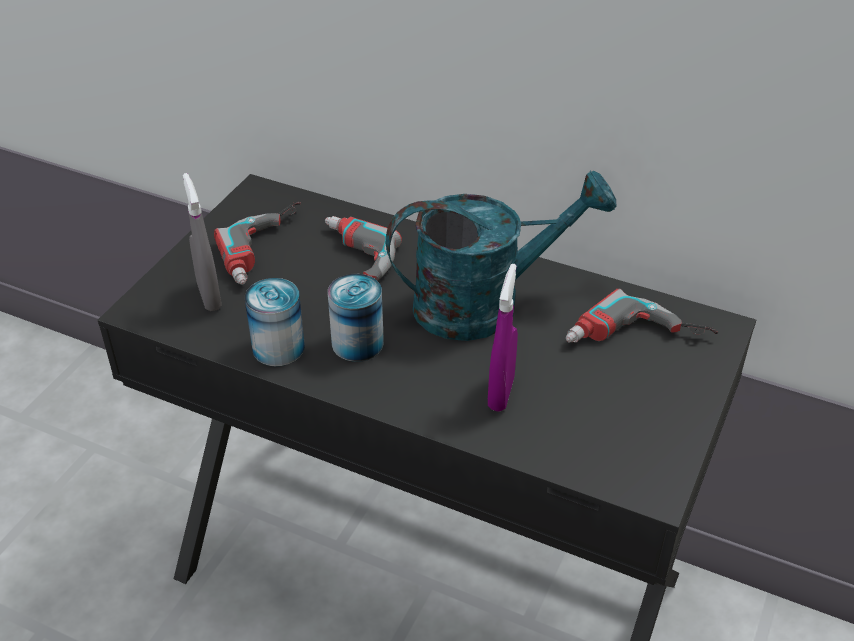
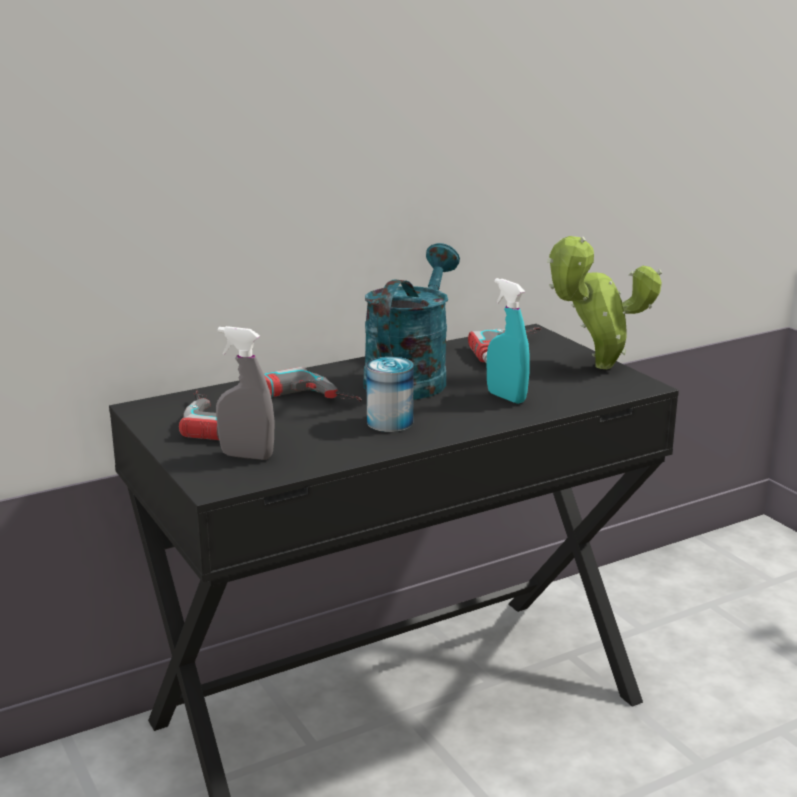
camera: 55 degrees left, 20 degrees down
can [245,278,305,366] -> none
purple spray bottle [488,264,518,411] -> turquoise spray bottle [487,278,530,404]
none -> potted plant [547,236,662,369]

